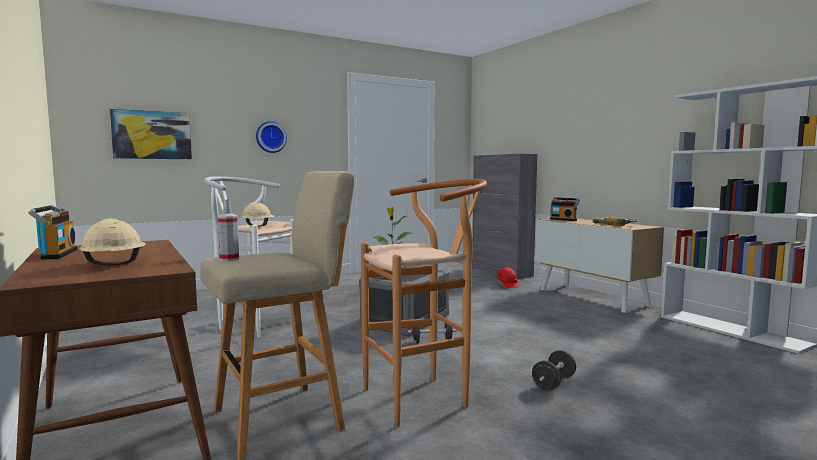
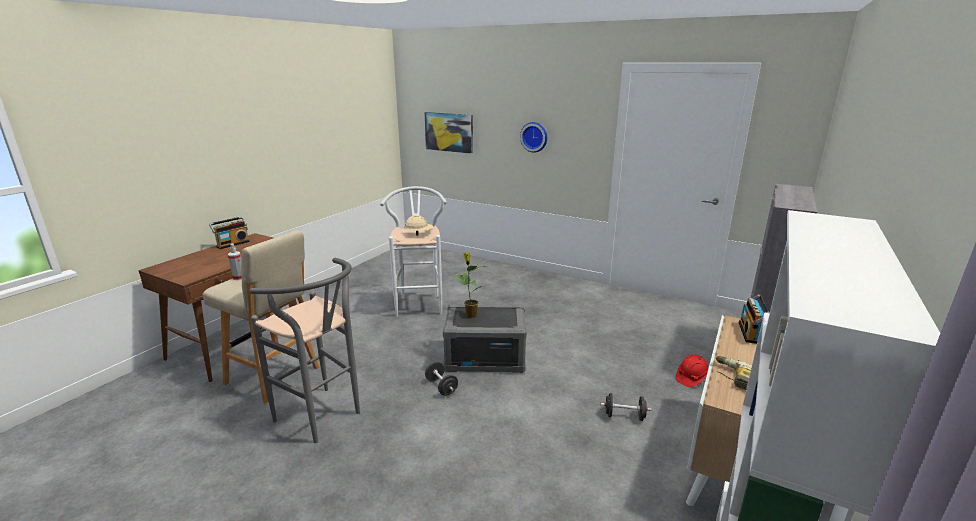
camera: 60 degrees right, 15 degrees up
beige hard hat [80,218,146,266] -> none
brown stool [361,179,487,428] -> grey stool [250,258,360,443]
black dumbbell [532,350,576,391] -> black dumbbell moved to [600,393,652,421]

